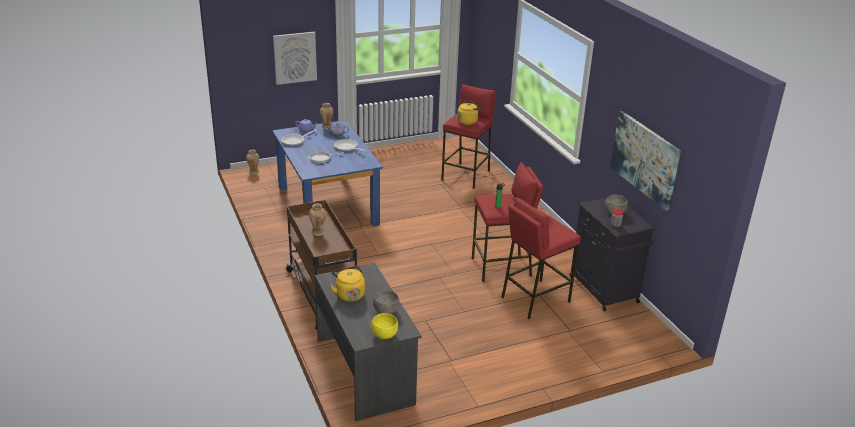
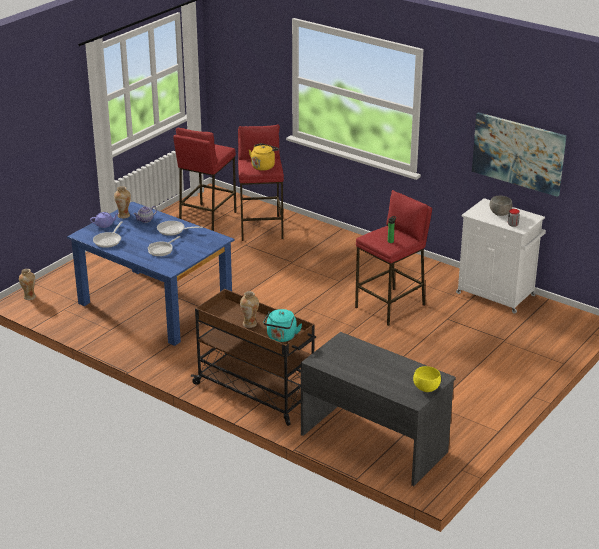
camera: 30 degrees left, 0 degrees up
picture [273,32,317,85] -> none
yellow kettle [330,266,365,302] -> none
grey bowl [373,290,399,314] -> none
red stool [501,198,581,319] -> red stool moved to [173,128,237,231]
black cabinet [569,198,655,311] -> white cabinet [456,198,546,314]
none -> turquoise kettle [263,309,302,342]

